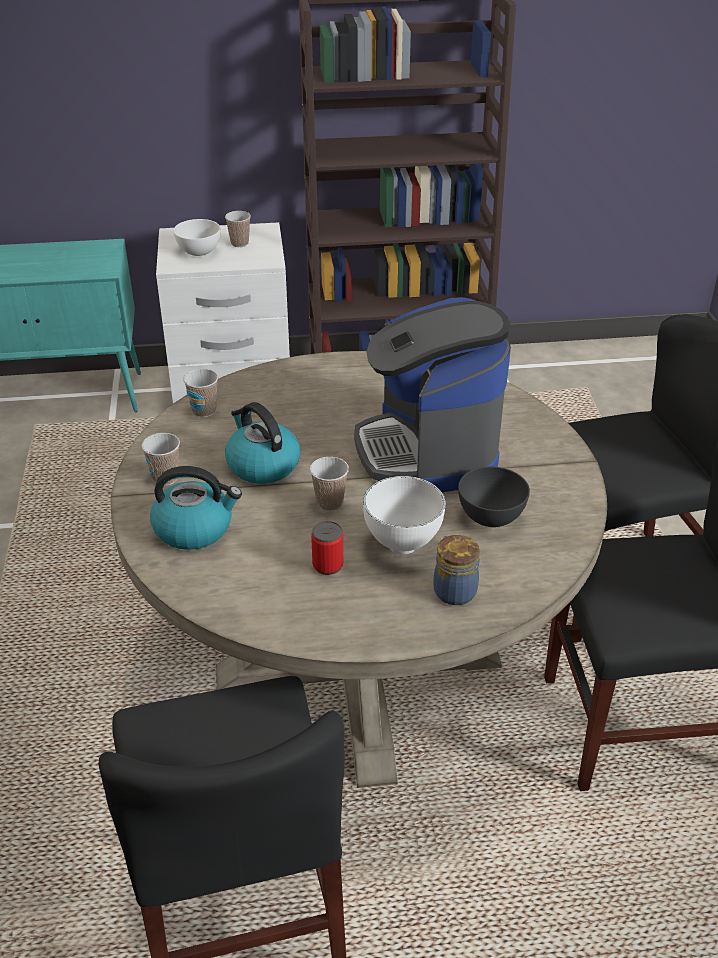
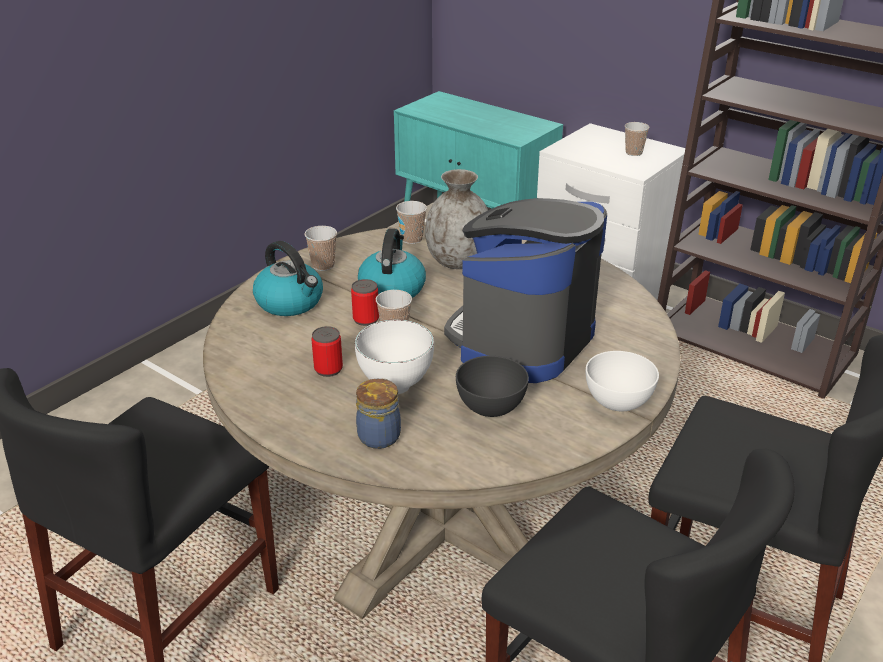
camera: 45 degrees right, 5 degrees down
white bowl [173,219,221,256] -> white bowl moved to [586,351,659,411]
none -> can [351,279,379,326]
none -> grey vase [425,169,488,269]

